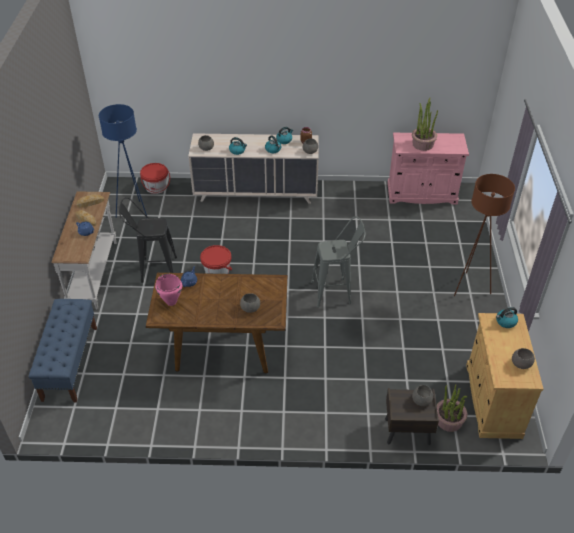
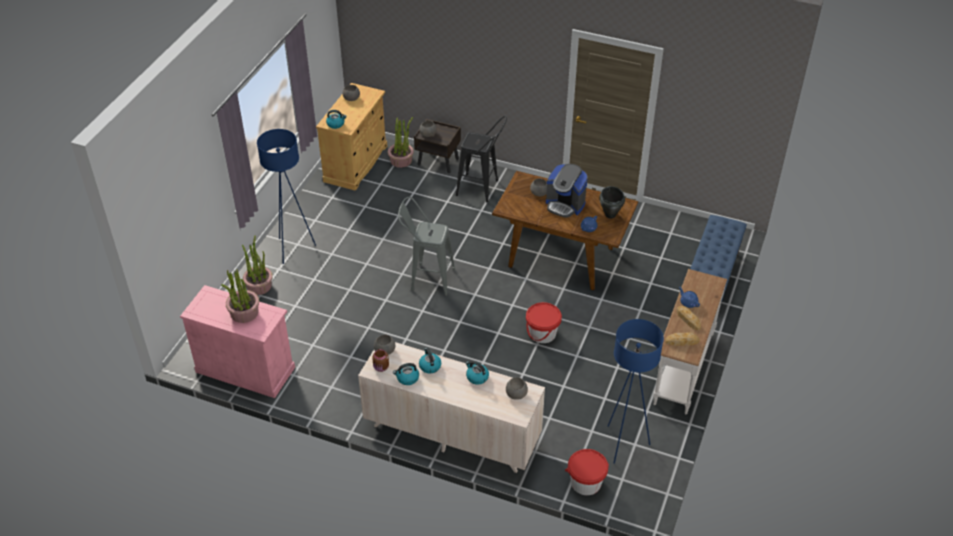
camera: 160 degrees left, 0 degrees up
black stool [119,197,177,283] -> black stool moved to [456,116,507,202]
pink cooking pot [155,274,182,306] -> black cooking pot [599,186,625,219]
brown floor lamp [454,174,515,297] -> blue floor lamp [257,129,316,264]
none -> potted plant [242,236,273,295]
none -> coffee machine [546,164,588,218]

